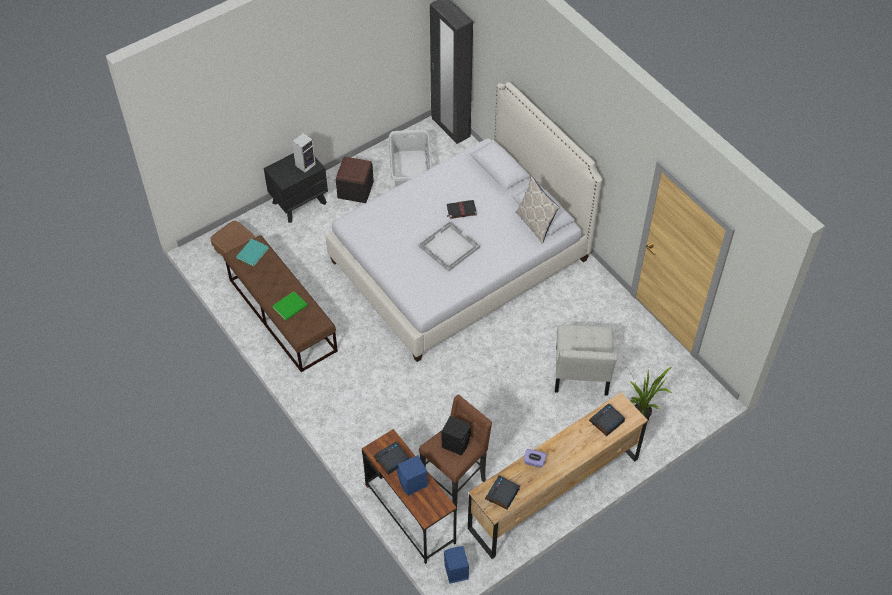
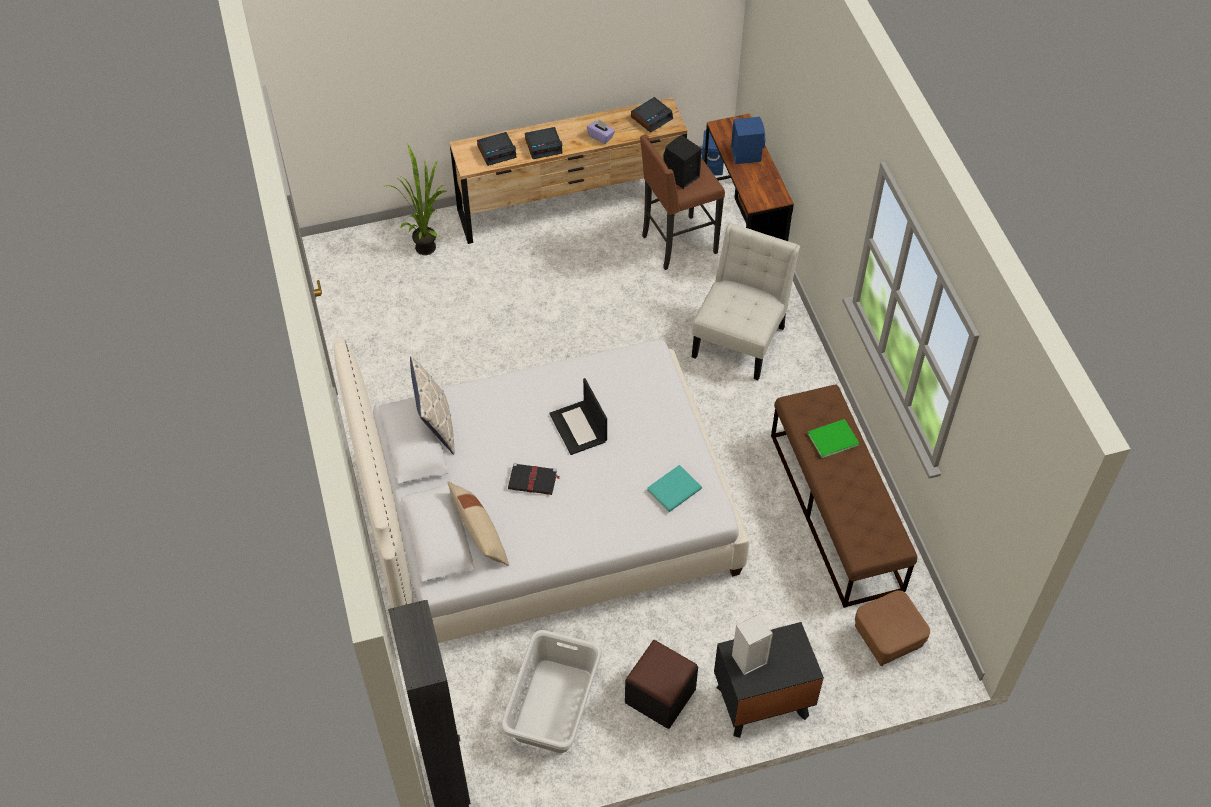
camera: 160 degrees left, 0 degrees up
turquoise book [236,239,269,267] -> turquoise book moved to [647,465,702,512]
alarm clock [374,442,409,475] -> alarm clock moved to [525,127,562,159]
white tray [419,221,480,272] -> laptop [549,378,607,455]
white chair [555,325,618,396] -> white chair moved to [692,223,800,380]
none -> beige pillow [447,481,509,566]

